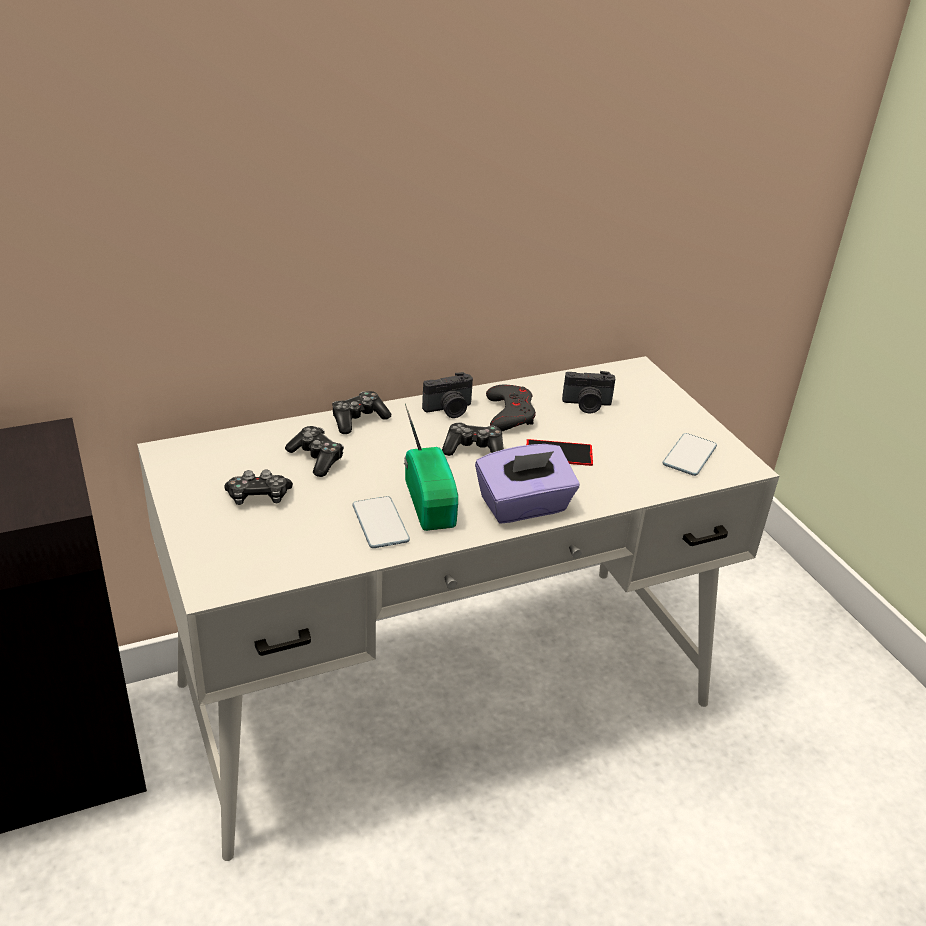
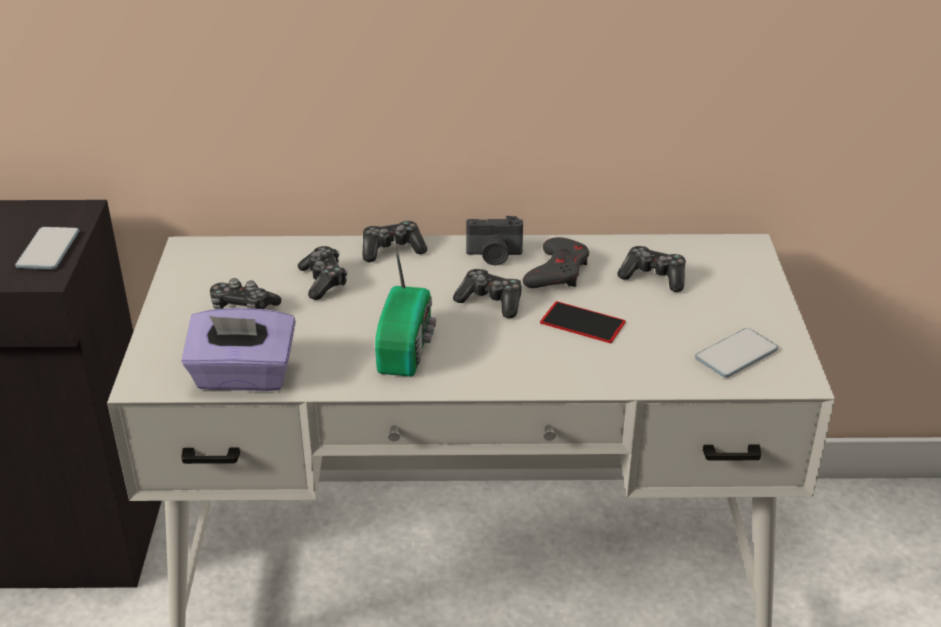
camera: 25 degrees right, 0 degrees up
phone [352,496,410,548] -> phone moved to [15,227,79,270]
purple tissue box [475,444,579,523] -> purple tissue box moved to [181,308,296,391]
camera [562,371,615,413] -> game controller [618,246,686,292]

